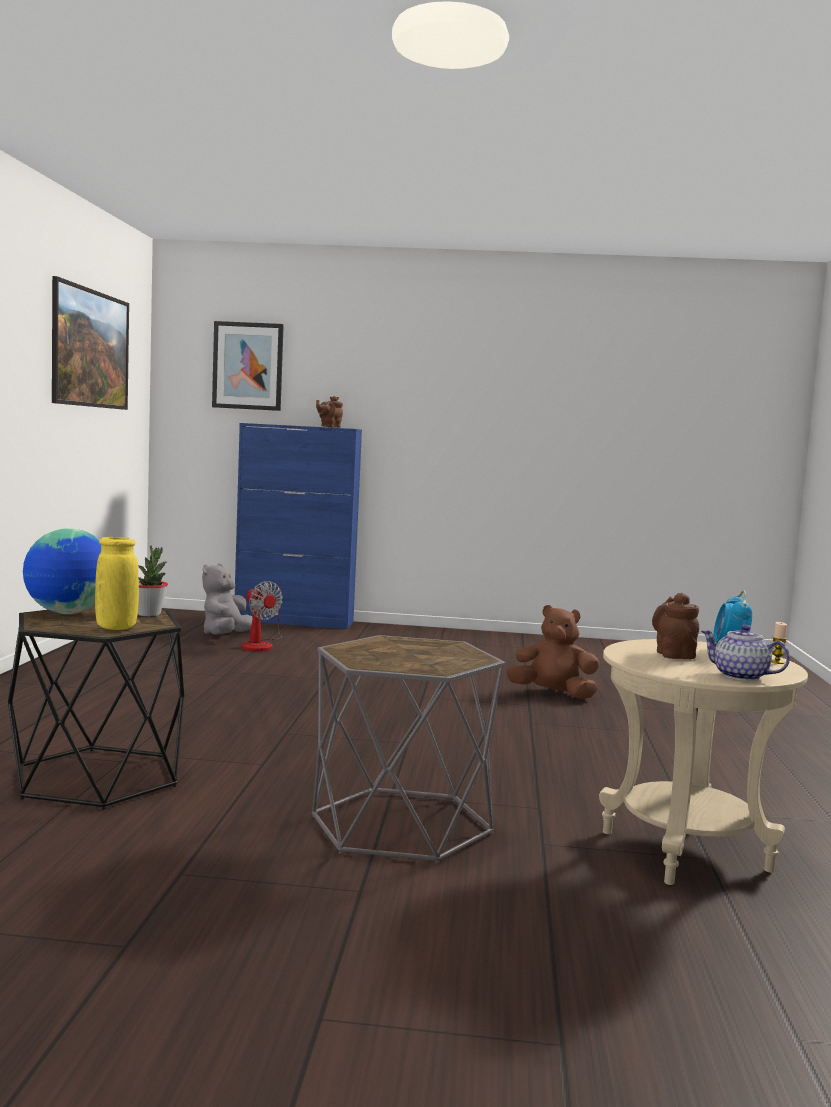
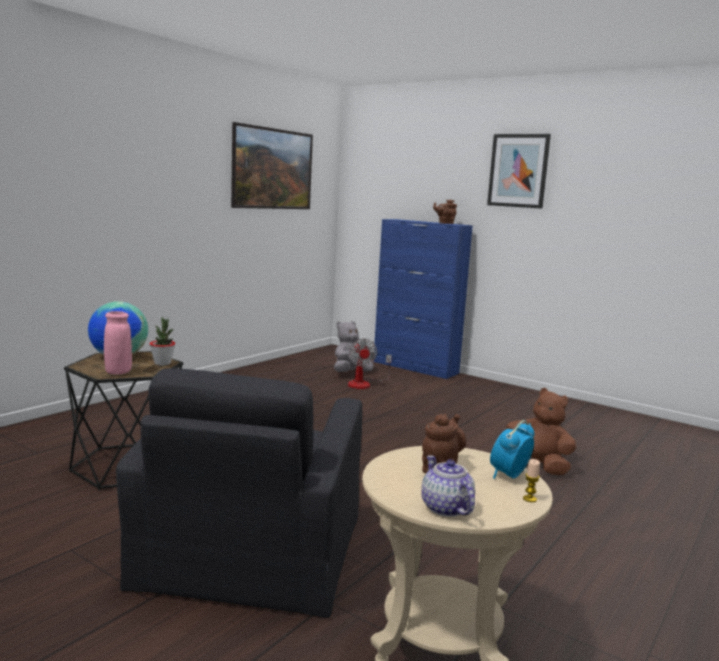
camera: 30 degrees right, 5 degrees up
yellow vase [95,537,139,630] -> pink vase [104,311,132,375]
picture [212,321,284,411] -> picture moved to [487,134,551,209]
grey side table [312,635,506,864] -> black armchair [116,368,362,618]

